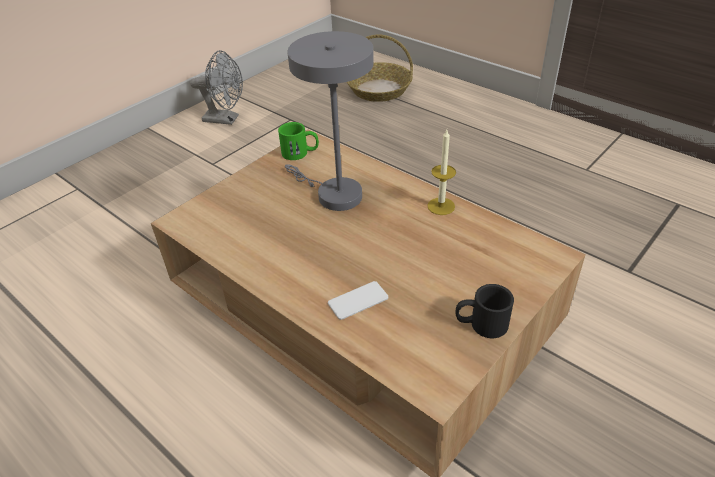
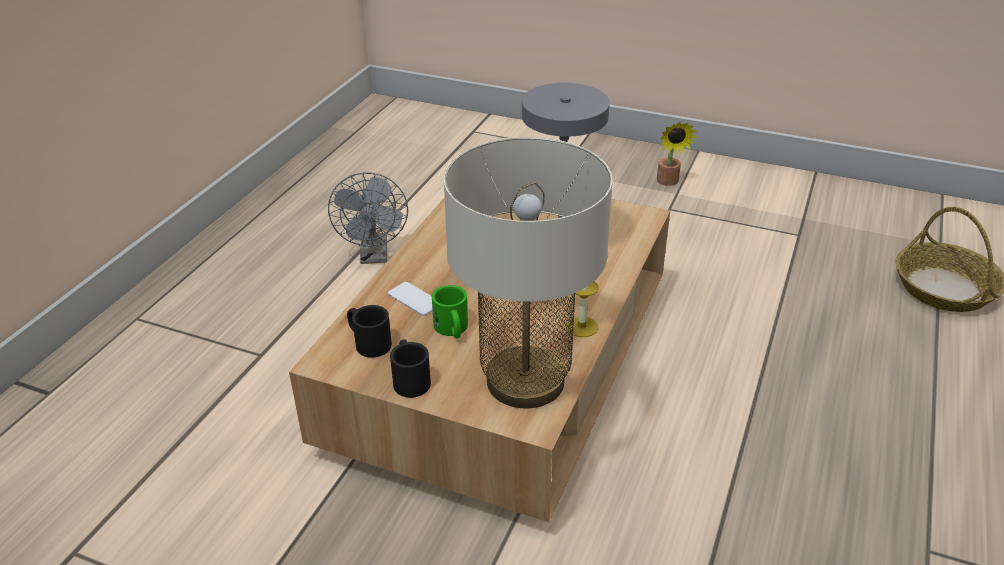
camera: 70 degrees right, 5 degrees down
grey fan [190,50,243,125] -> grey fan moved to [328,172,408,264]
green mug [278,122,319,160] -> green mug moved to [432,285,468,338]
none -> black mug [347,305,392,358]
none -> table lamp [443,137,613,408]
none -> potted plant [657,122,697,186]

